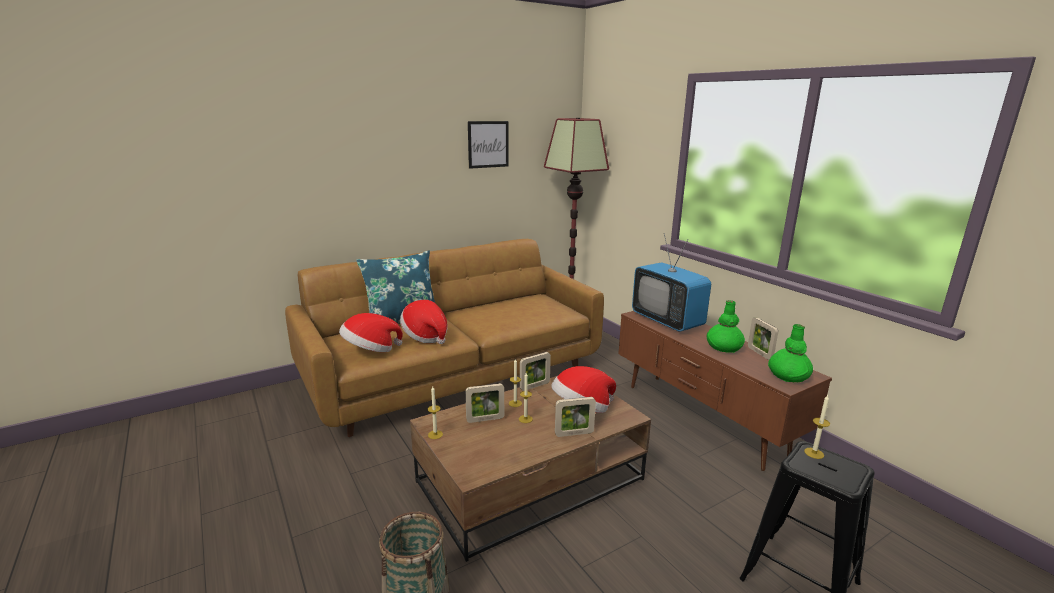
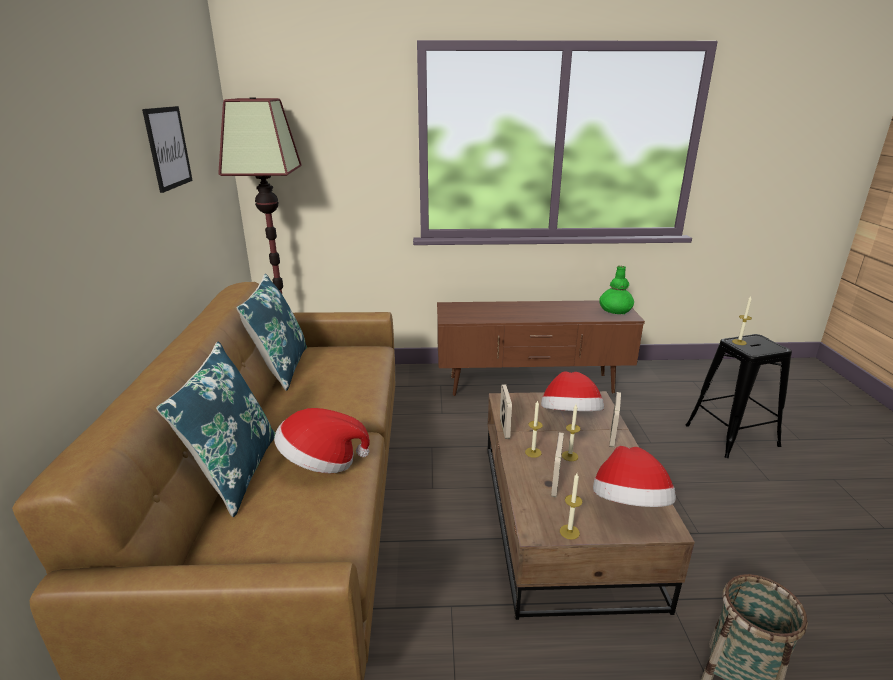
camera: 60 degrees left, 5 degrees up
hat [339,313,403,352] -> hat moved to [593,446,676,507]
television [632,233,711,332] -> none
green vase [707,300,745,353] -> none
picture frame [748,317,778,360] -> none
none -> blue pillow [237,273,307,391]

